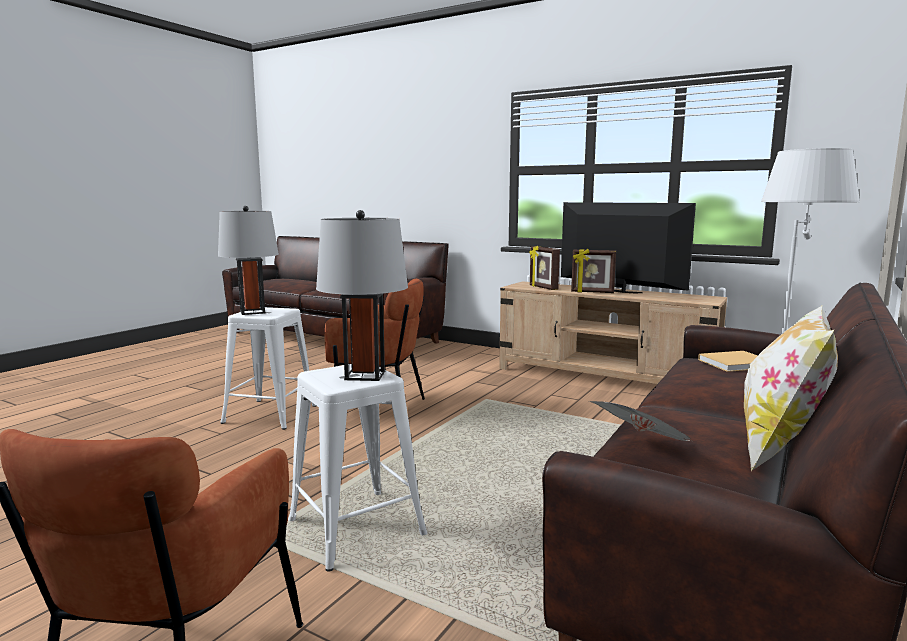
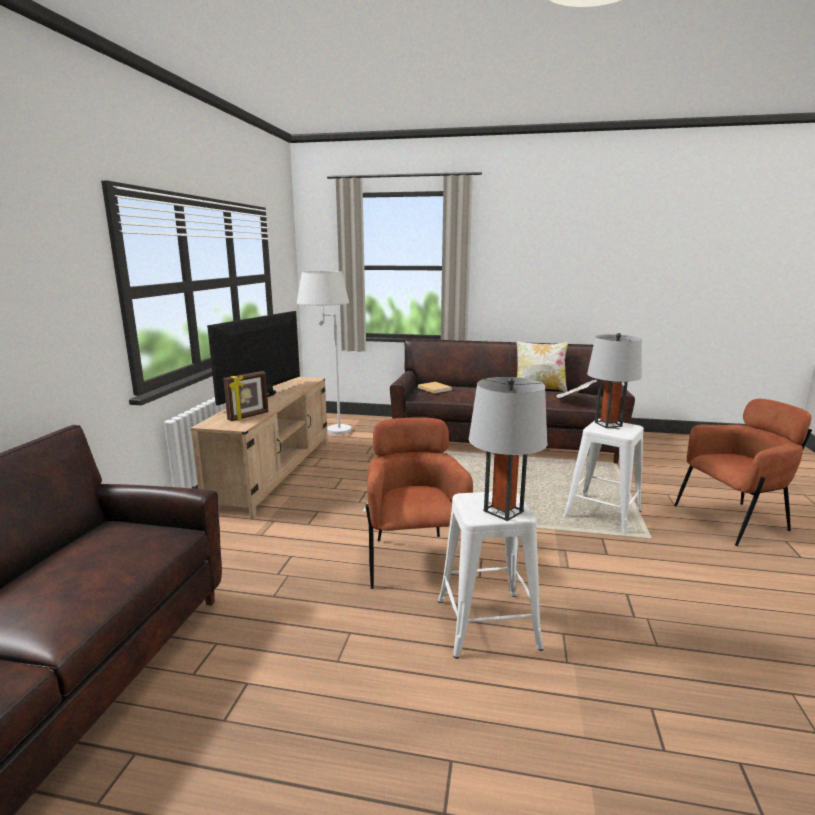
camera: 110 degrees left, 5 degrees up
picture frame [571,249,616,293] -> none

